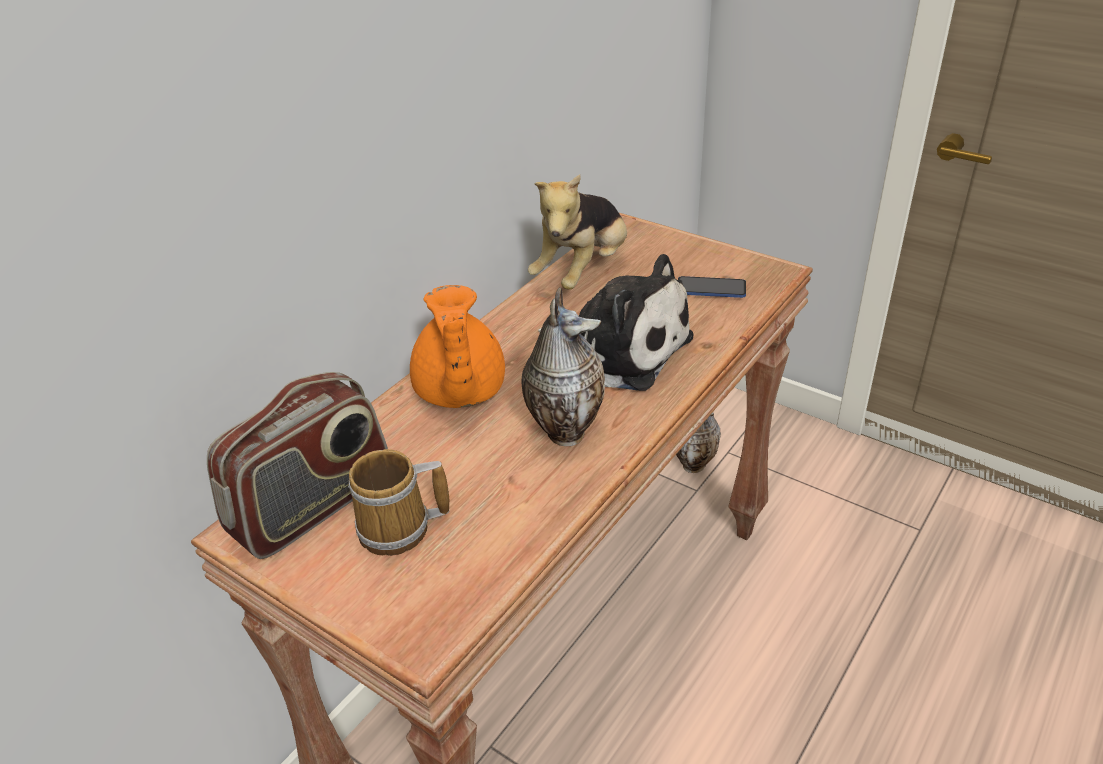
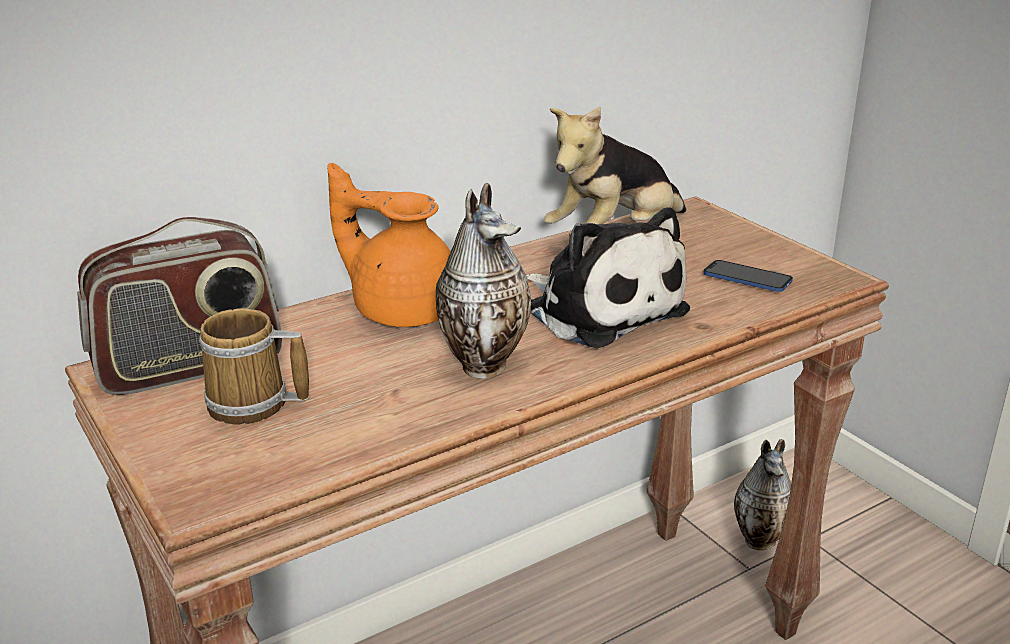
camera: 20 degrees right, 10 degrees down
orange teapot [410,285,505,408] -> orange teapot turned 105 degrees clockwise [327,163,451,327]

